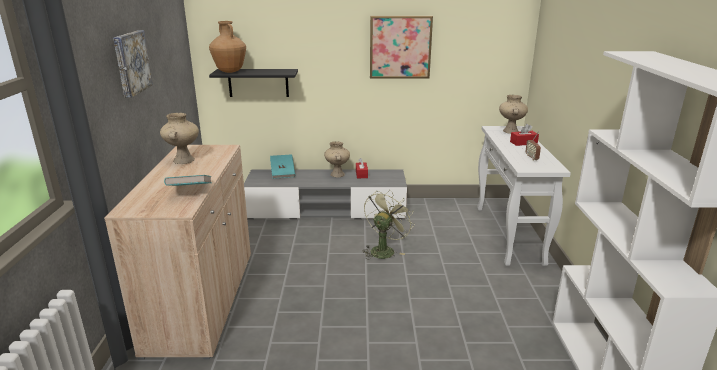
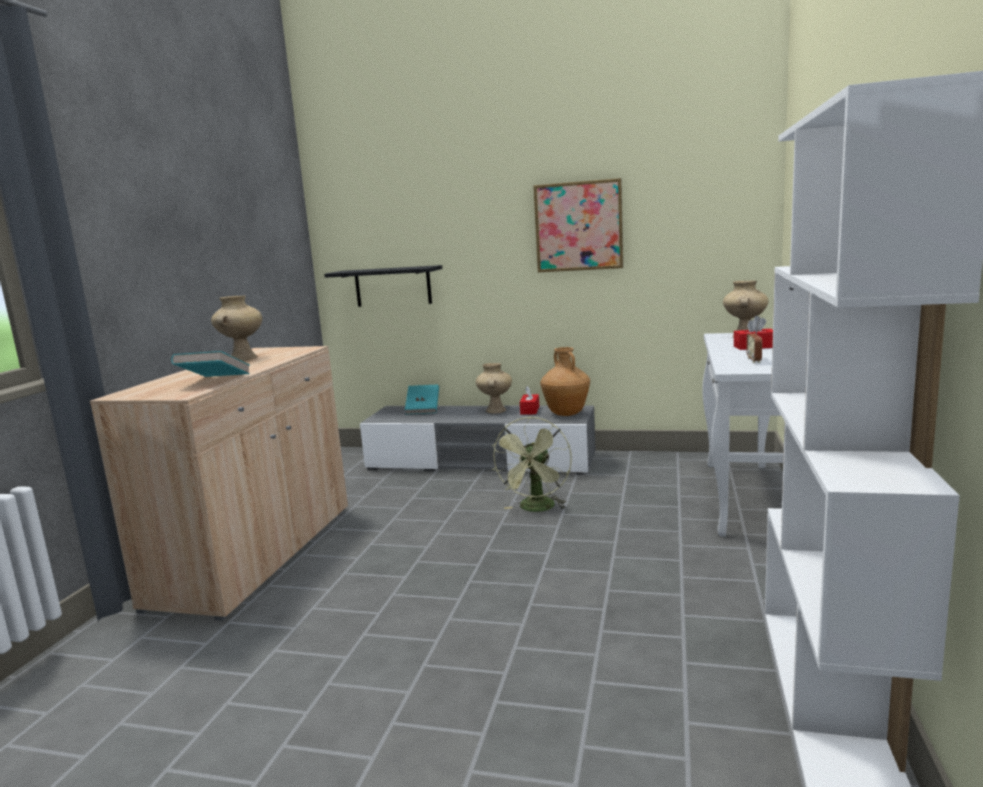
camera: 15 degrees right, 10 degrees down
picture [113,30,153,98] -> none
brown vase [209,21,246,73] -> brown vase moved to [540,347,590,416]
green fan [362,190,414,259] -> green fan turned 150 degrees clockwise [491,416,572,512]

